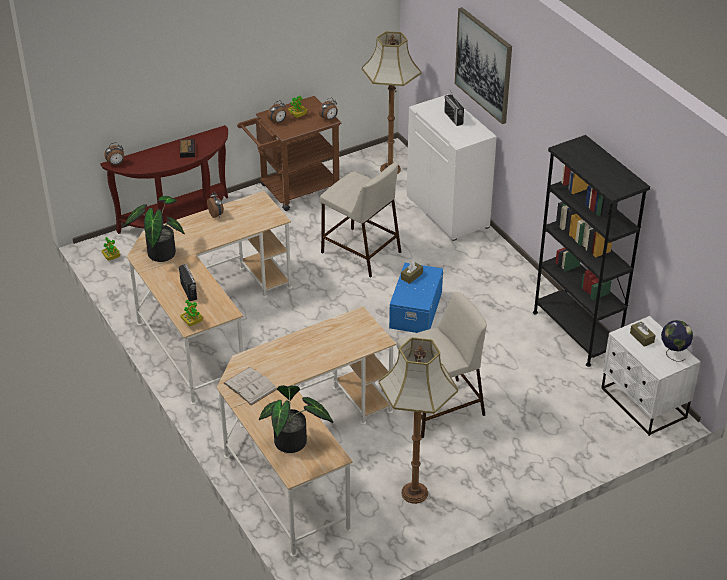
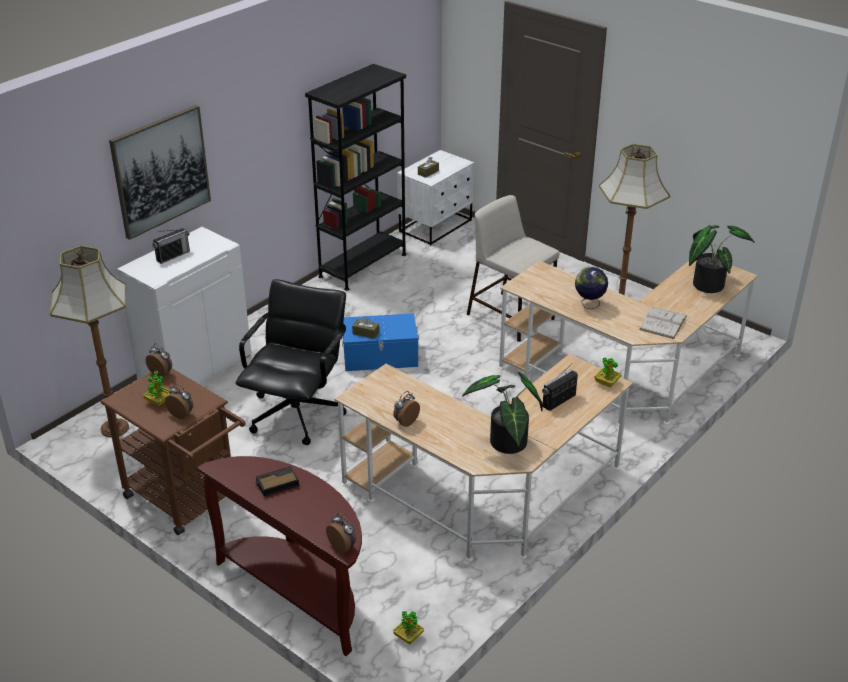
camera: 110 degrees left, 5 degrees down
beige stool [320,162,401,277] -> black office chair [236,279,347,445]
globe [661,320,693,362] -> globe moved to [575,267,608,309]

